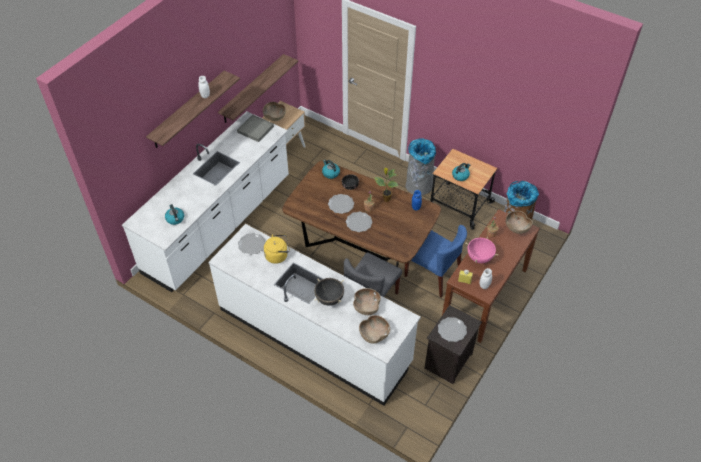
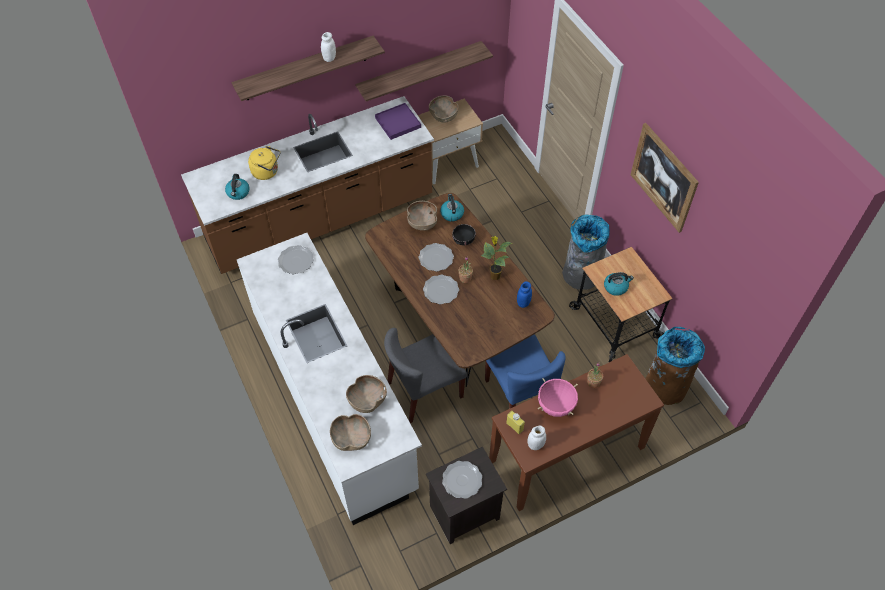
camera: 30 degrees right, 5 degrees up
white counter [122,111,289,292] -> brown counter [181,96,434,274]
grey tray [237,115,274,142] -> purple tray [375,103,421,140]
yellow kettle [264,234,290,264] -> yellow kettle moved to [248,146,280,180]
black cooking pot [314,278,344,306] -> none
brown bowl [506,211,533,234] -> brown bowl moved to [407,201,437,231]
none -> picture [630,123,699,233]

